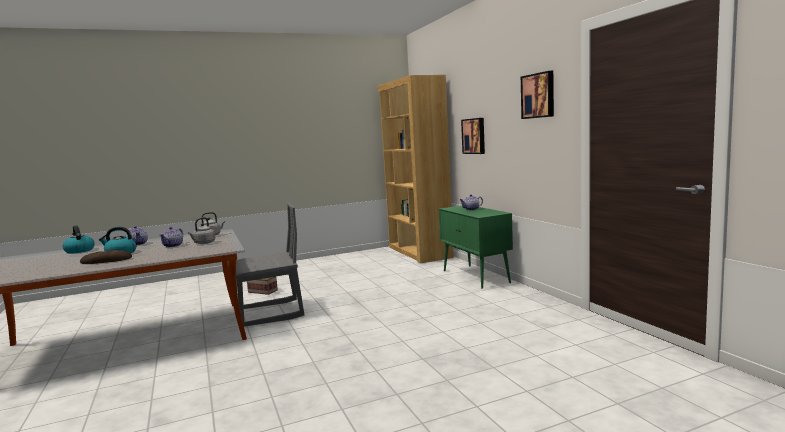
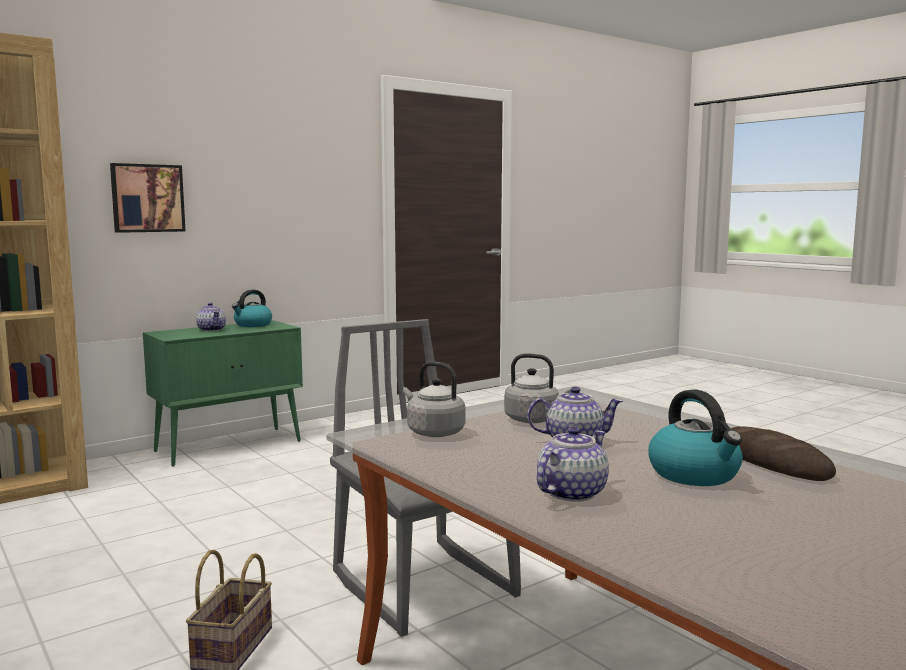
camera: 105 degrees left, 0 degrees up
kettle [63,225,94,254] -> kettle moved to [232,290,272,327]
picture [521,71,554,119] -> none

